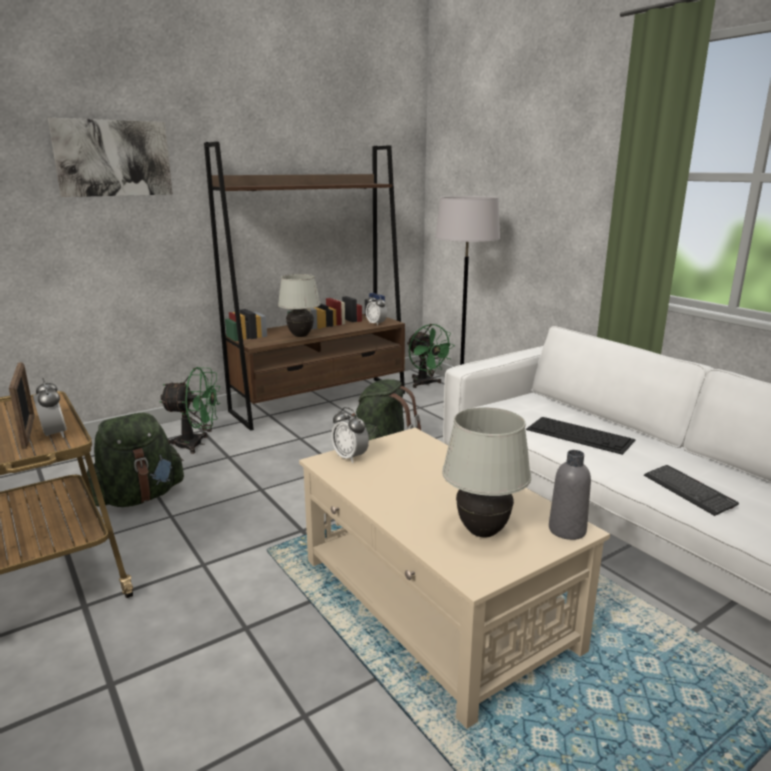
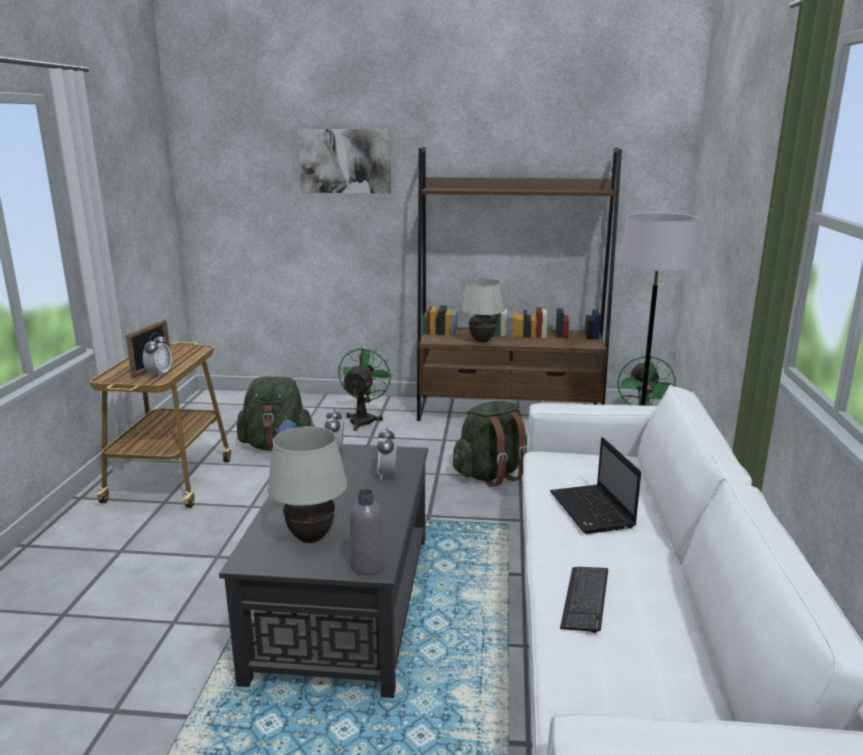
camera: 40 degrees right, 0 degrees up
green fan [160,367,220,454] -> green fan turned 120 degrees counterclockwise [338,346,393,431]
beige coffee table [299,428,610,729] -> black coffee table [219,444,428,698]
alarm clock [366,294,387,326] -> alarm clock moved to [377,426,397,480]
keyboard [526,417,636,455] -> laptop [550,437,641,534]

